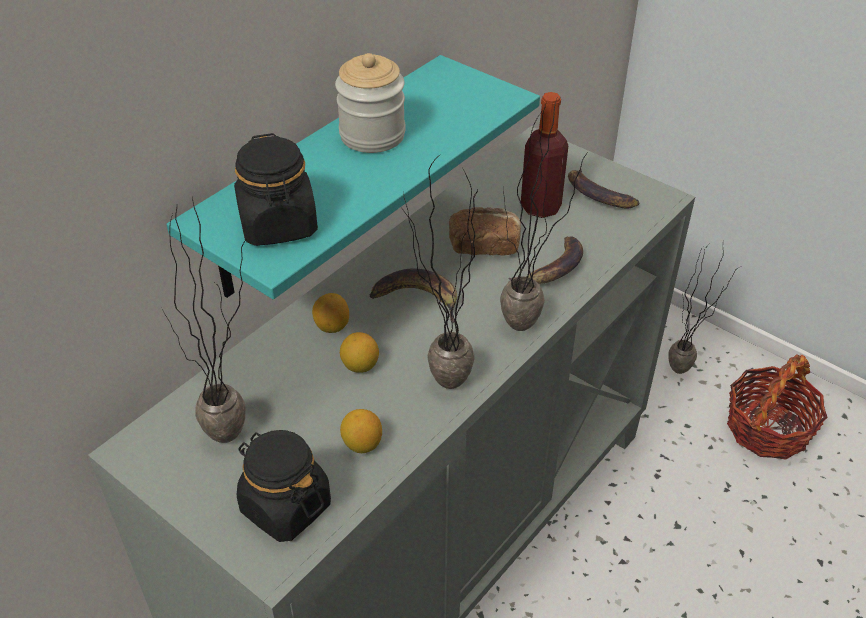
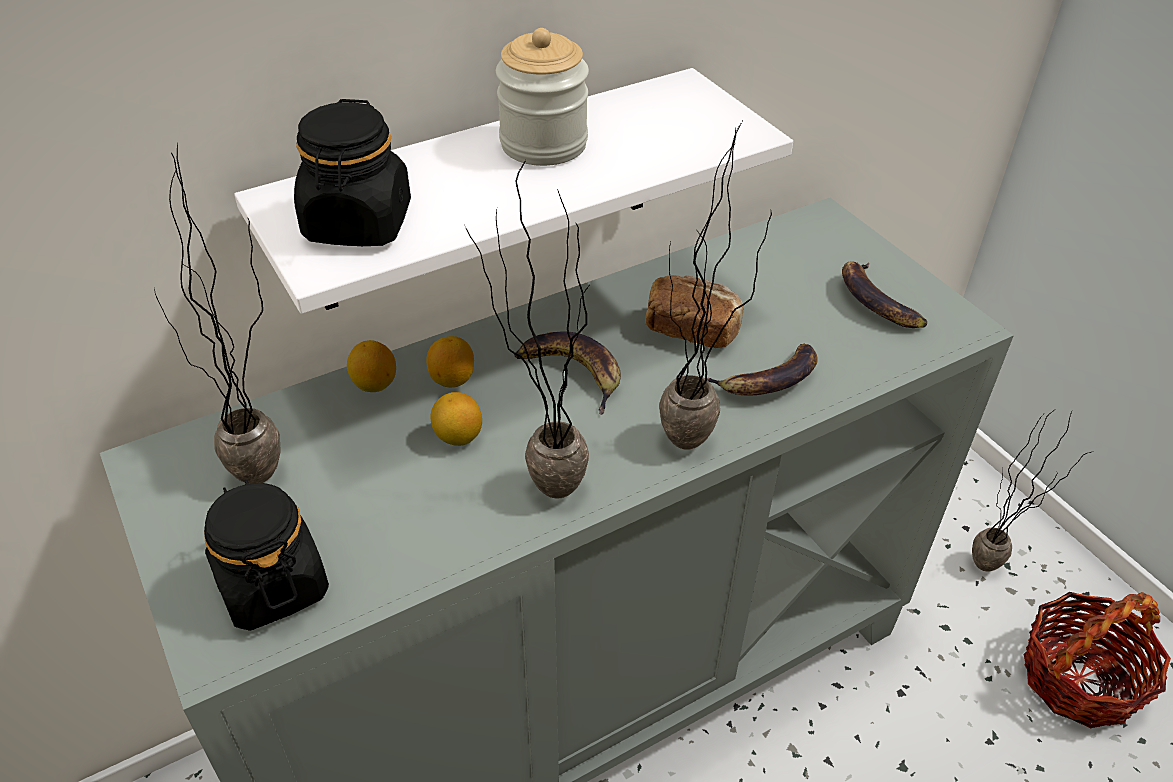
camera: 20 degrees right, 0 degrees up
turquoise shelf [166,55,540,299] -> white shelf [234,68,793,314]
lemon [340,409,382,453] -> lemon moved to [347,340,396,392]
bottle [521,92,568,218] -> none

